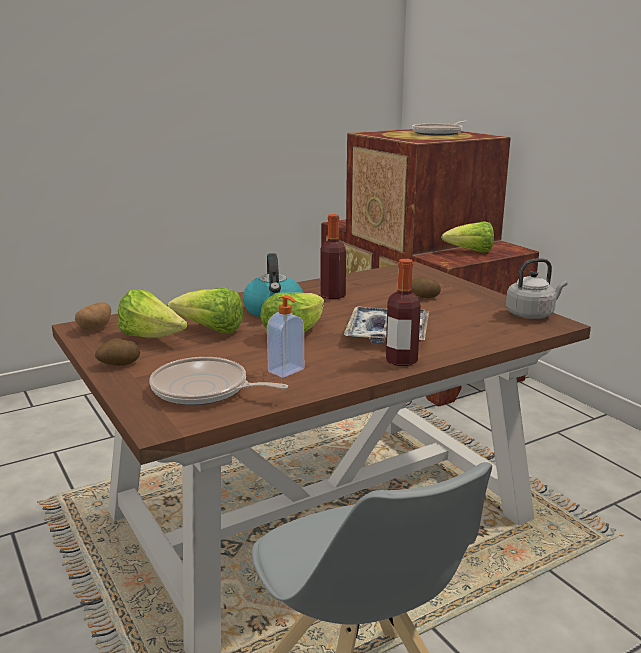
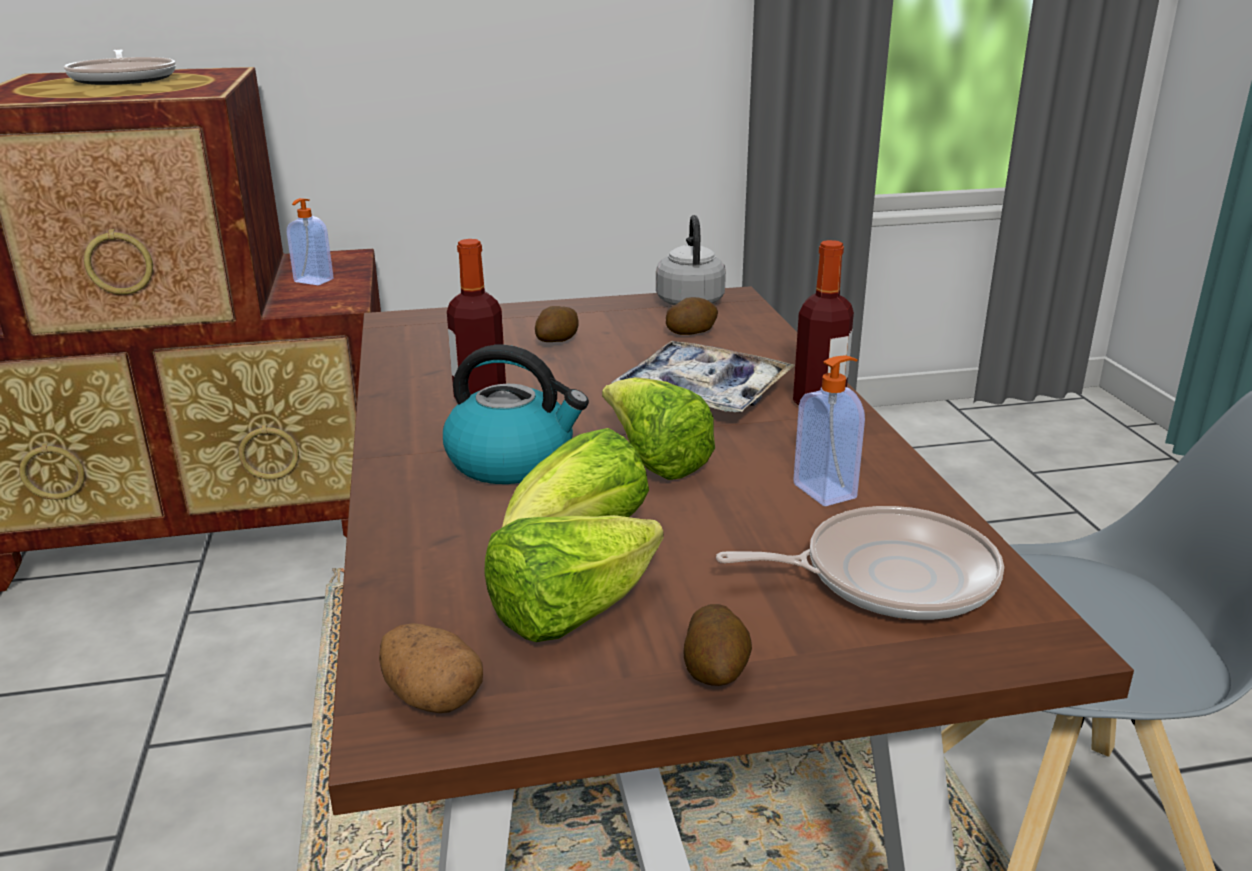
camera: 70 degrees left, 5 degrees up
frying pan [149,357,288,405] -> frying pan turned 135 degrees counterclockwise [716,506,1004,620]
lettuce [441,221,494,253] -> soap dispenser [287,198,334,285]
none -> potato [666,297,718,335]

